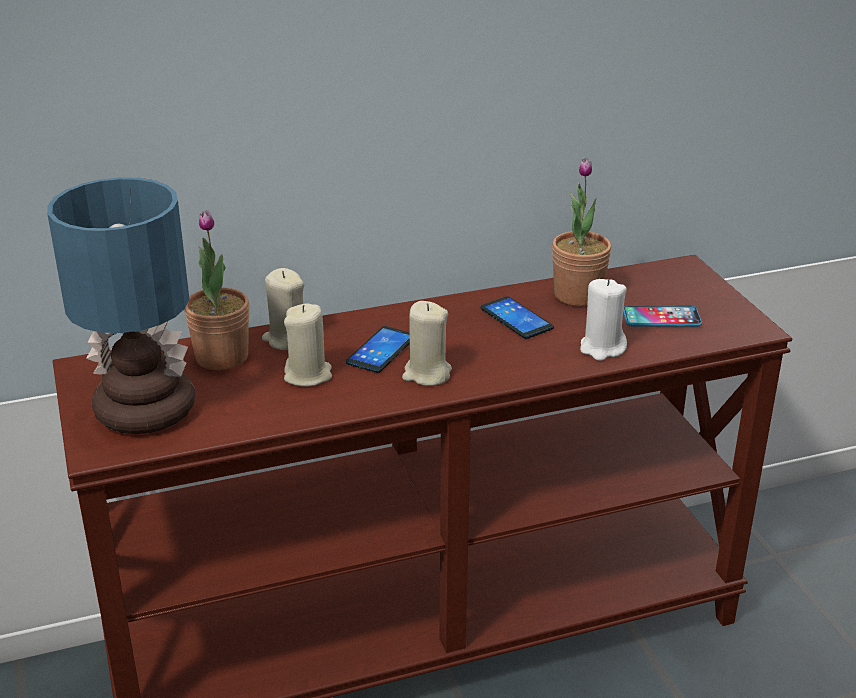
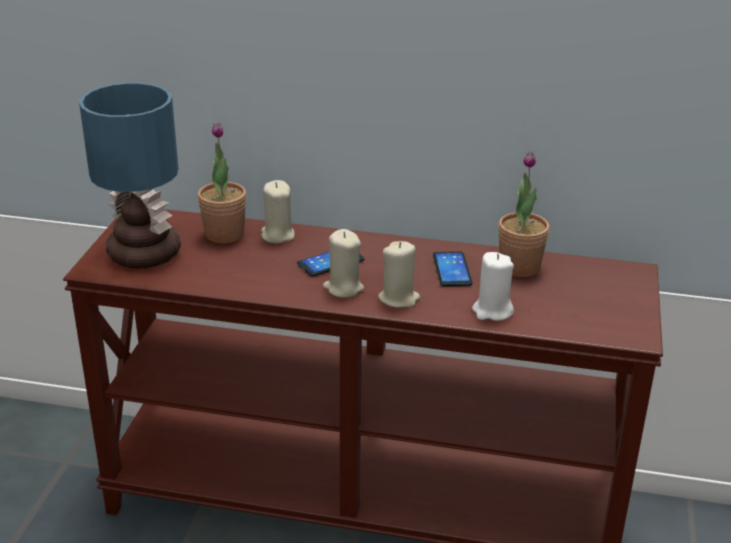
camera: 30 degrees right, 0 degrees up
beige candle [284,304,332,387] -> beige candle moved to [378,241,420,308]
phone [623,306,702,327] -> none

